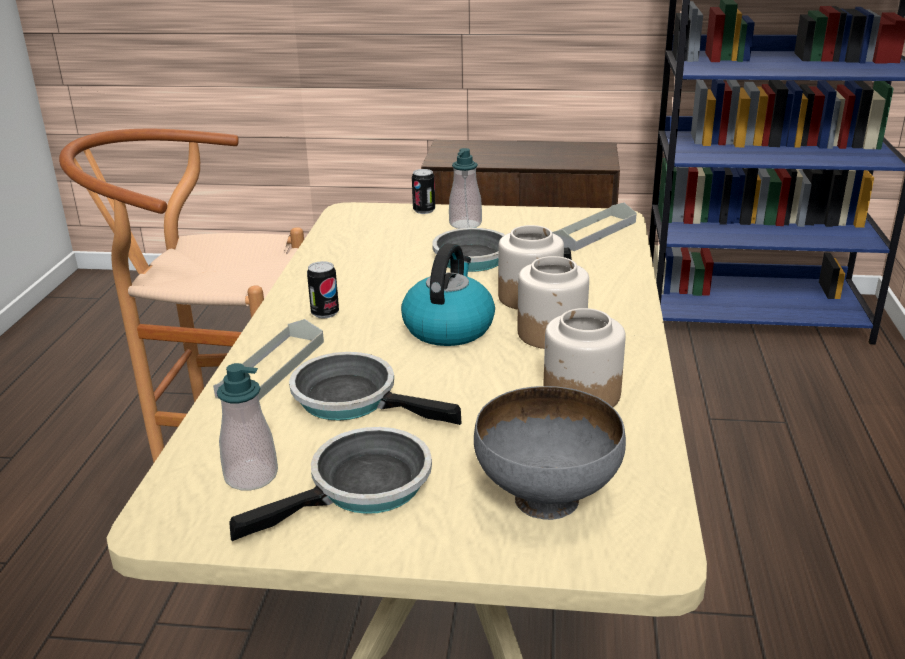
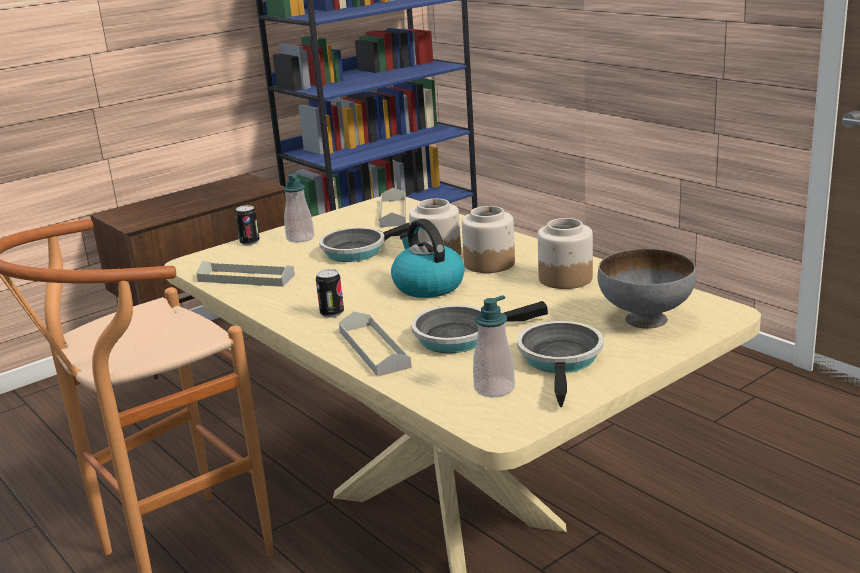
camera: 45 degrees left, 5 degrees down
none -> grey tray [196,261,295,287]

